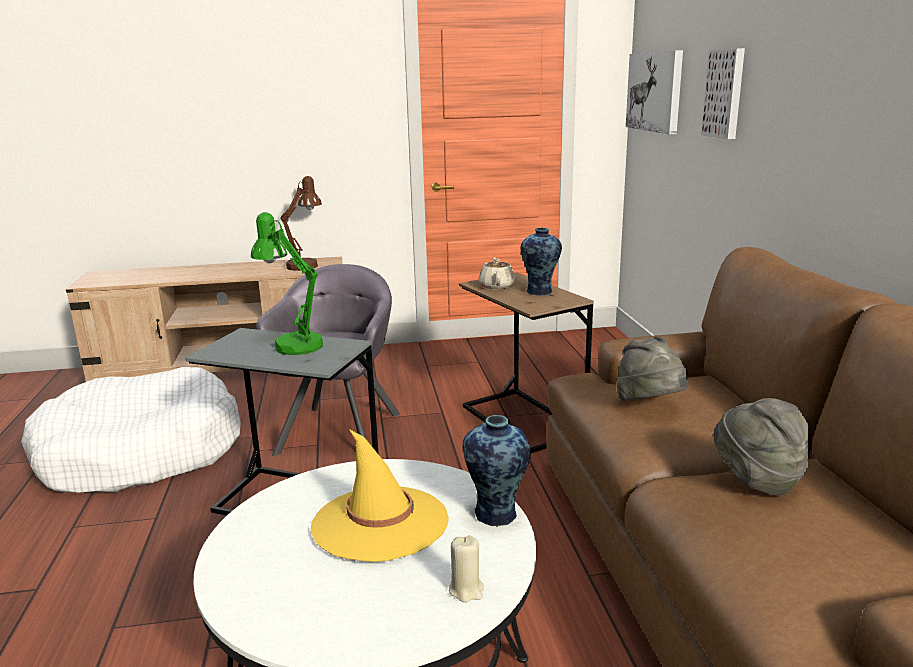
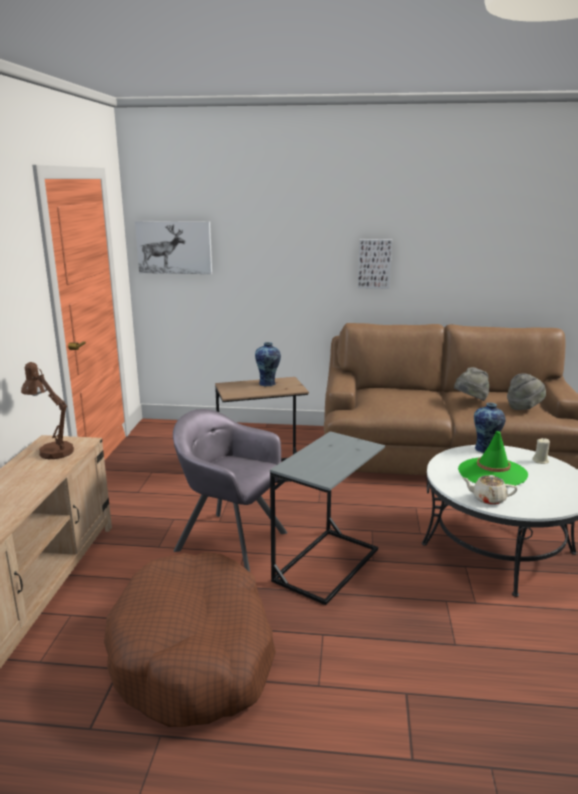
camera: 75 degrees left, 0 degrees up
white dog bed [21,367,241,493] -> brown dog bed [104,552,276,727]
green table lamp [251,212,323,355] -> none
yellow hat [311,429,449,562] -> green hat [458,431,528,487]
beige teapot [479,257,515,290] -> beige teapot moved to [462,475,517,505]
grey hat [617,336,688,401] -> grey hat moved to [507,373,546,410]
picture [701,48,745,139] -> picture moved to [358,239,392,289]

